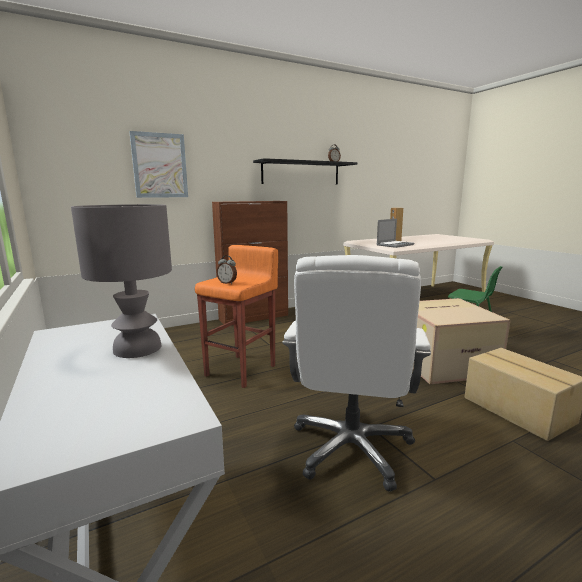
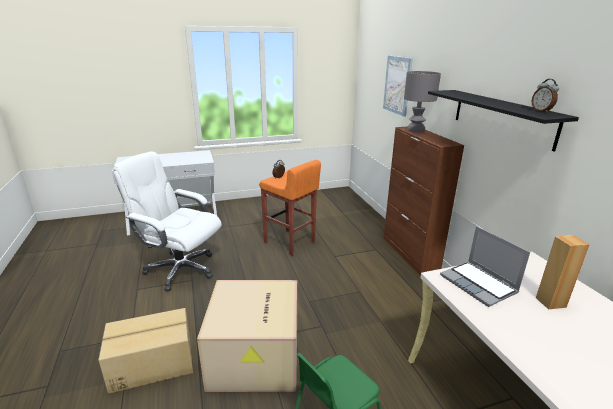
camera: 100 degrees right, 10 degrees up
grey table lamp [71,204,172,358] -> grey table lamp moved to [404,71,441,133]

